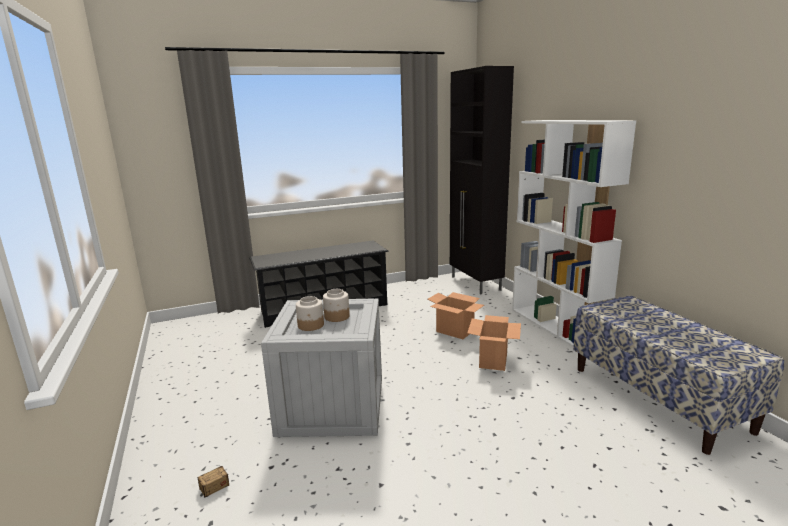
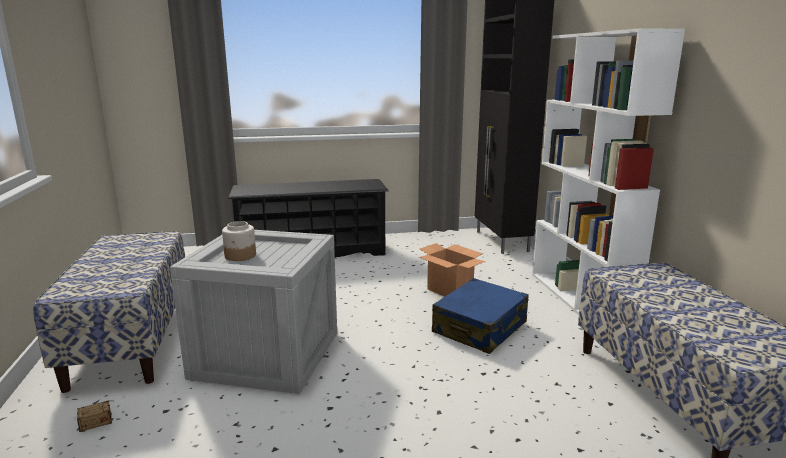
camera: 10 degrees right, 0 degrees up
jar [323,289,350,322] -> none
cardboard box [468,315,521,371] -> blue suitcase [432,278,529,354]
none -> bench [33,231,185,393]

